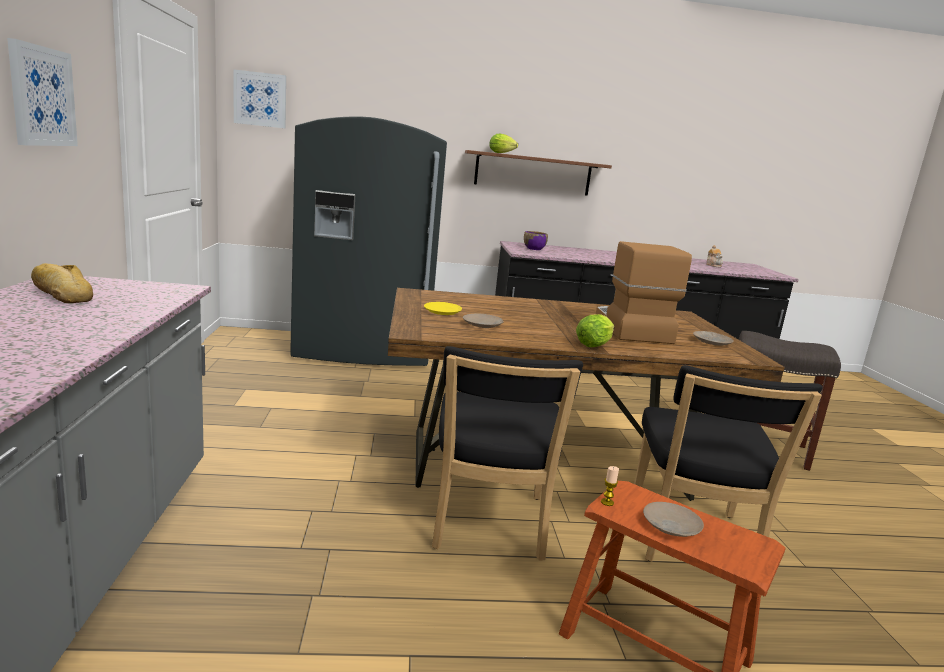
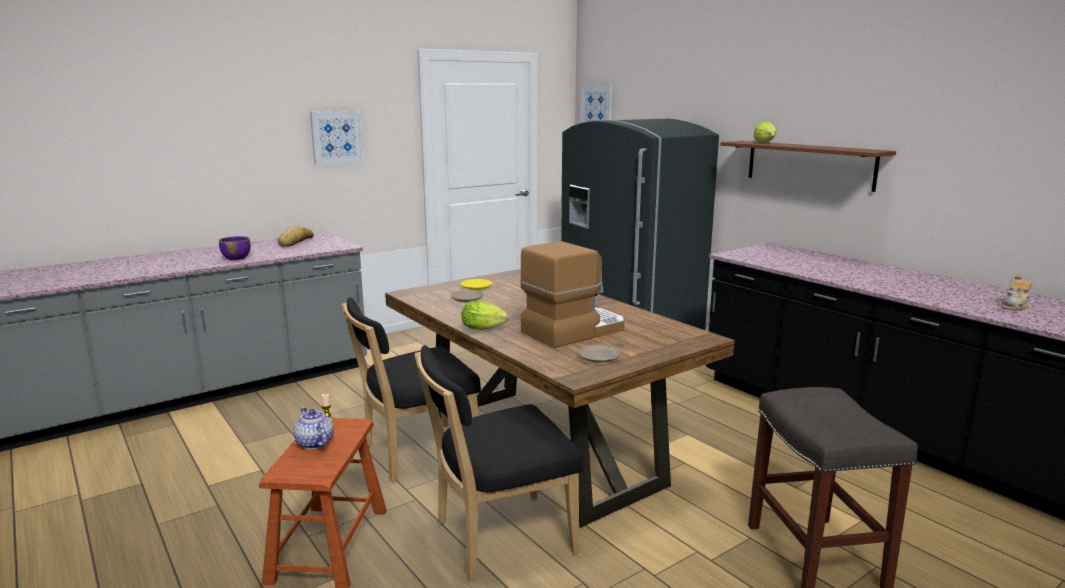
camera: 60 degrees right, 0 degrees up
purple bowl [524,231,548,250] -> purple bowl moved to [219,236,251,260]
beige plate [643,502,704,537] -> teapot [294,407,334,450]

